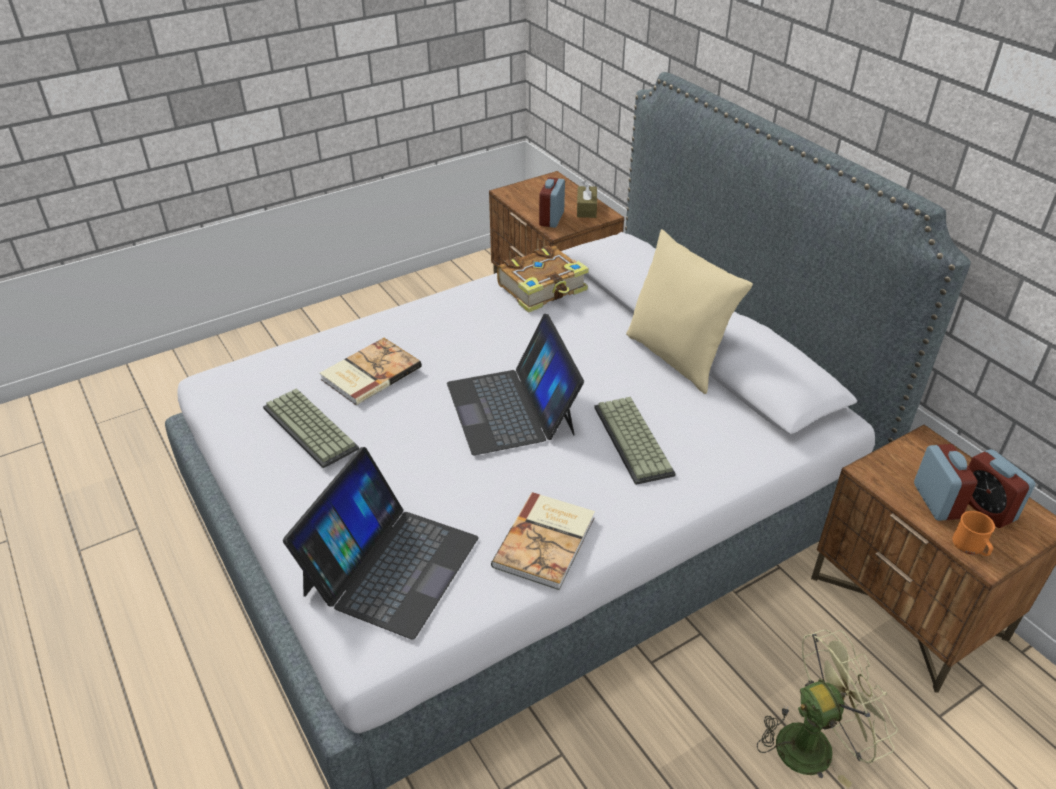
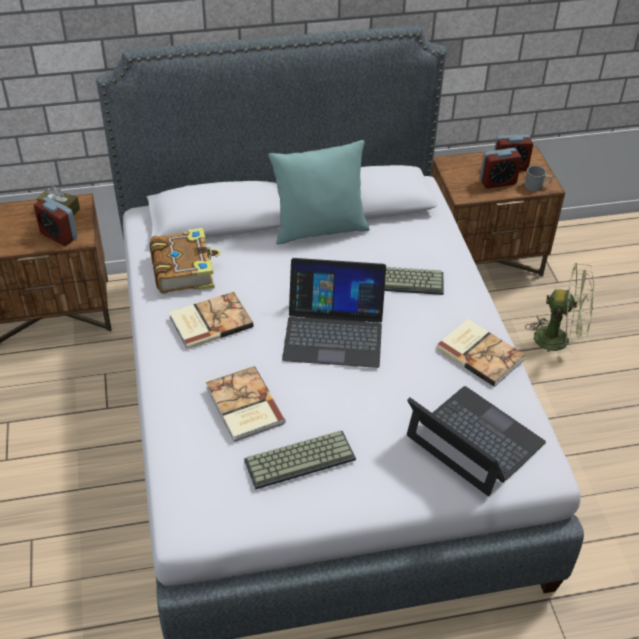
camera: 70 degrees left, 5 degrees up
beige pillow [626,229,753,394] -> turquoise pillow [269,140,370,245]
green fan [757,629,898,788] -> green fan turned 105 degrees clockwise [525,263,594,363]
alarm clock [914,444,977,521] -> alarm clock turned 150 degrees clockwise [480,148,522,189]
orange mug [952,511,995,556] -> grey mug [524,165,552,191]
none -> book [169,292,254,349]

